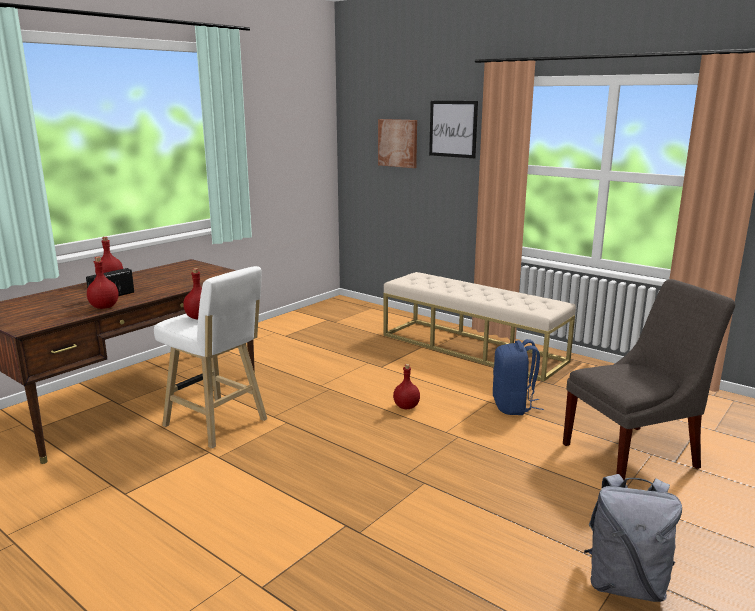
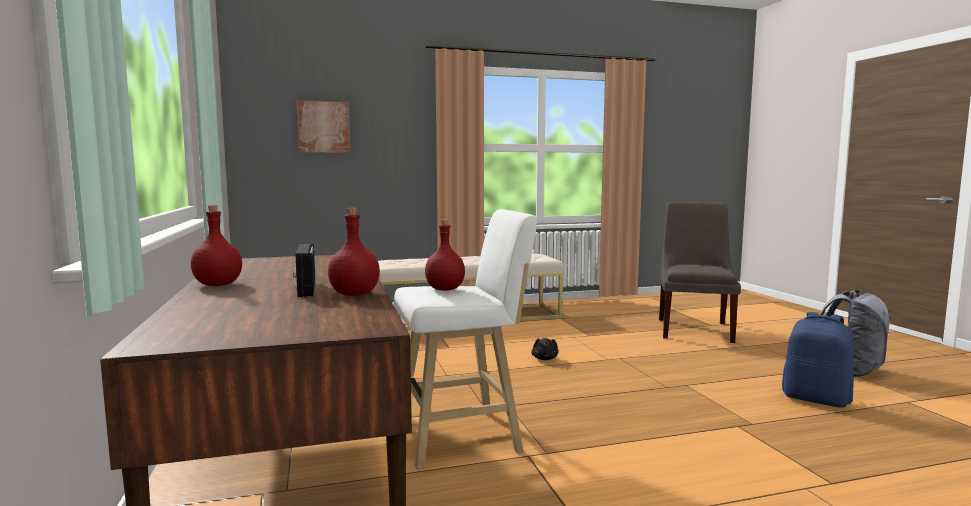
camera: 55 degrees left, 10 degrees down
red bottle [393,364,420,410] -> black plush toy [531,338,558,360]
picture [429,101,478,158] -> none
blue backpack [493,339,544,415] -> blue backpack moved to [782,312,854,408]

